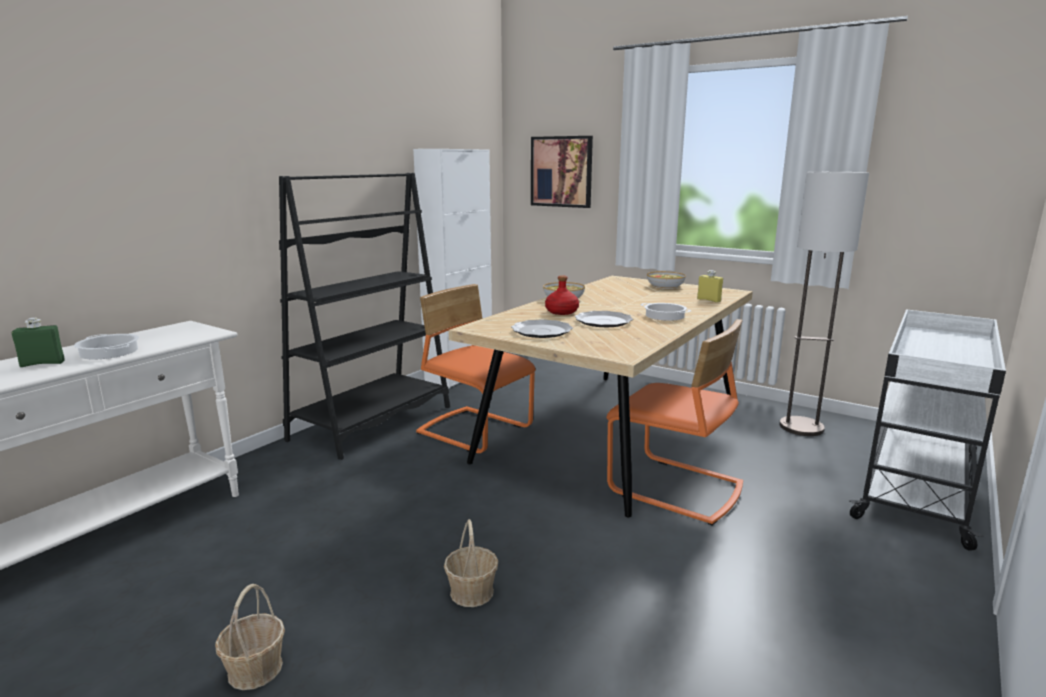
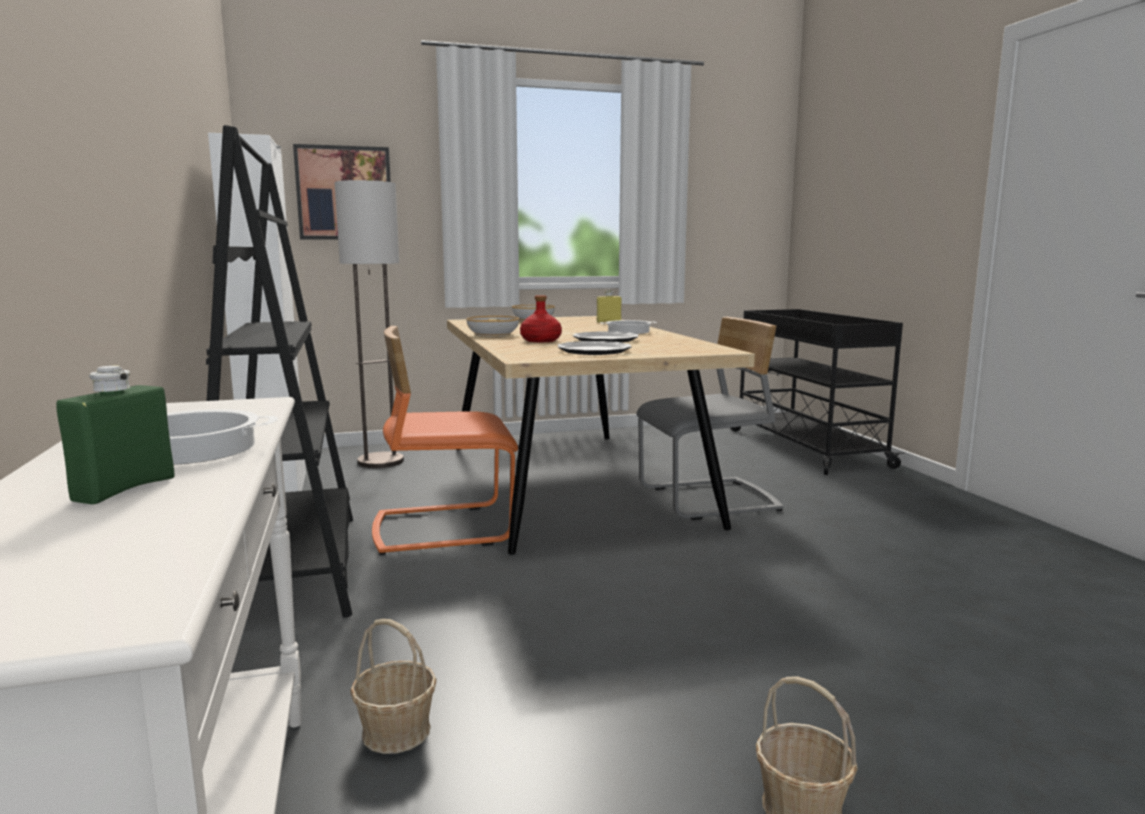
camera: 50 degrees left, 5 degrees down
basket [444,519,498,607] -> basket moved to [350,619,437,754]
orange chair [606,319,743,526] -> grey chair [636,317,783,520]
floor lamp [779,172,869,436] -> floor lamp moved to [334,180,404,468]
white cart [849,309,1006,550] -> black cart [731,309,904,475]

